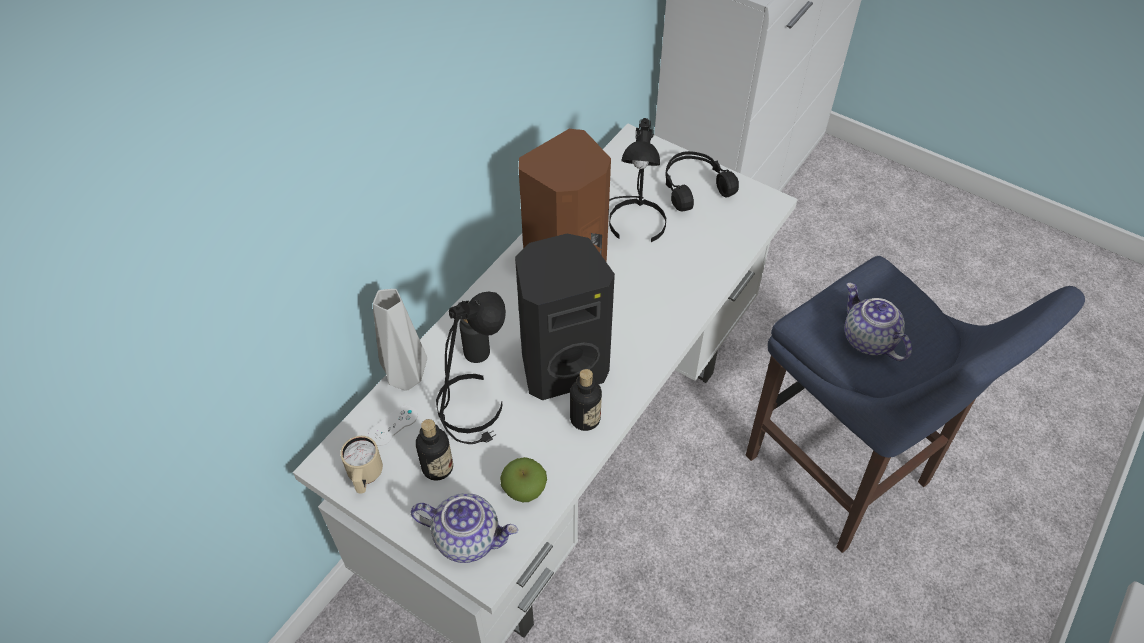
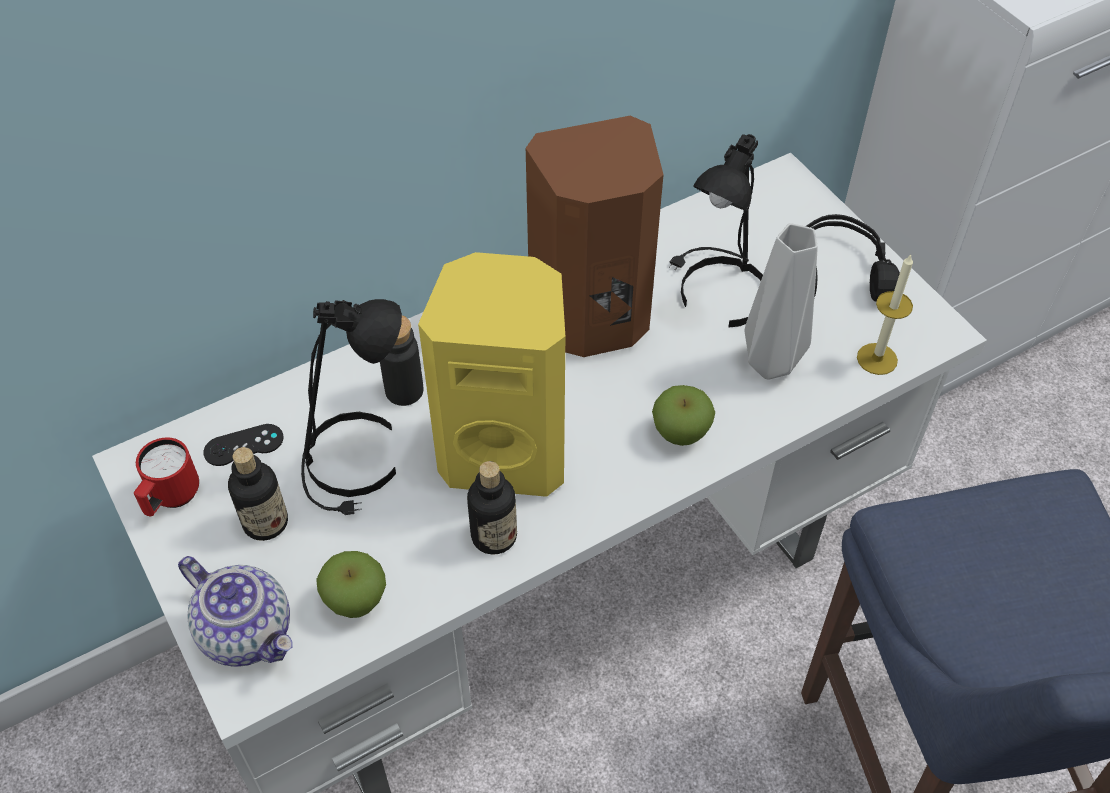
camera: 25 degrees right, 0 degrees up
beige mug [341,436,383,494] -> red mug [134,437,199,517]
white game controller [368,405,418,446] -> black game controller [203,424,284,466]
grey vase [373,289,427,391] -> grey vase moved to [744,223,818,380]
black speaker [515,234,615,400] -> yellow speaker [418,252,565,497]
teapot [844,282,912,361] -> none
none -> apple [652,385,715,446]
none -> candle [857,254,913,375]

